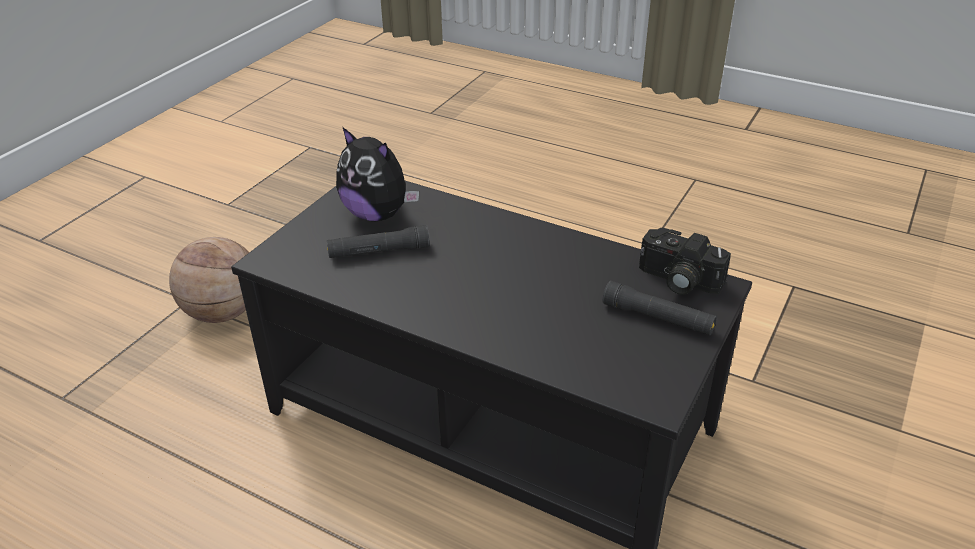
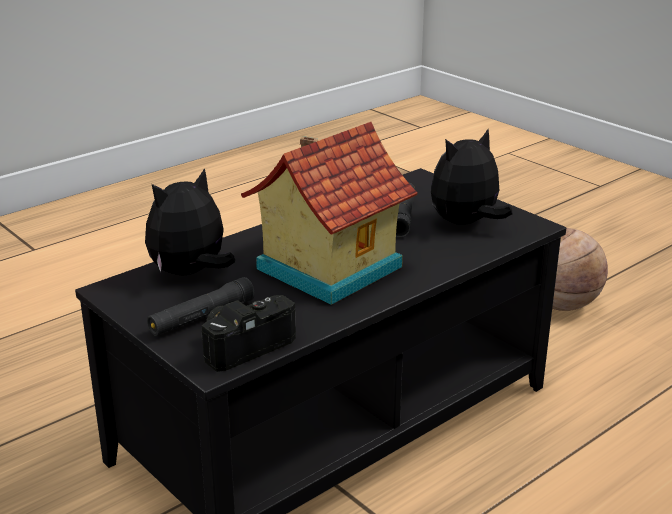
camera: 110 degrees right, 10 degrees down
none -> plush toy [145,168,235,275]
none -> toy house [241,122,418,305]

